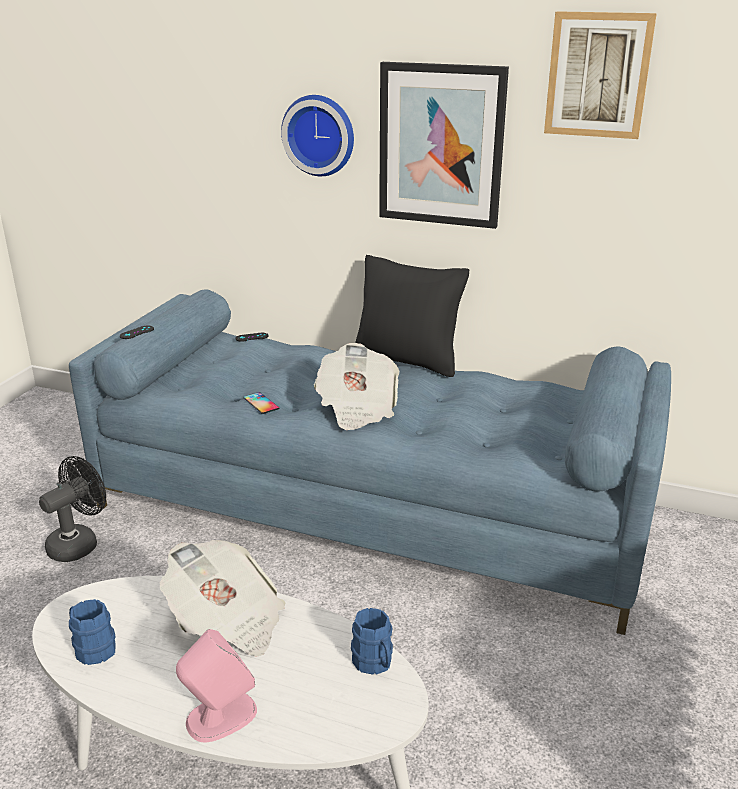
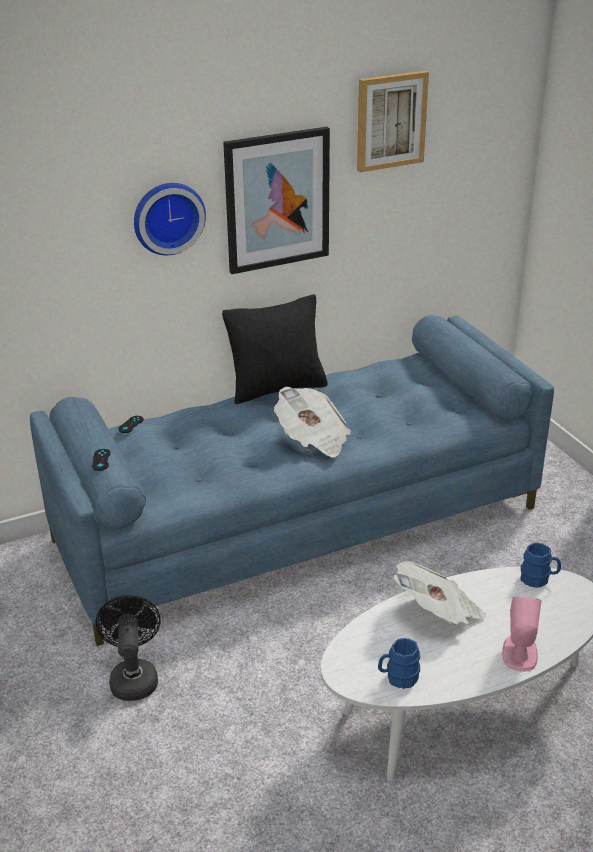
camera: 45 degrees left, 5 degrees up
phone [243,392,279,414] -> none

